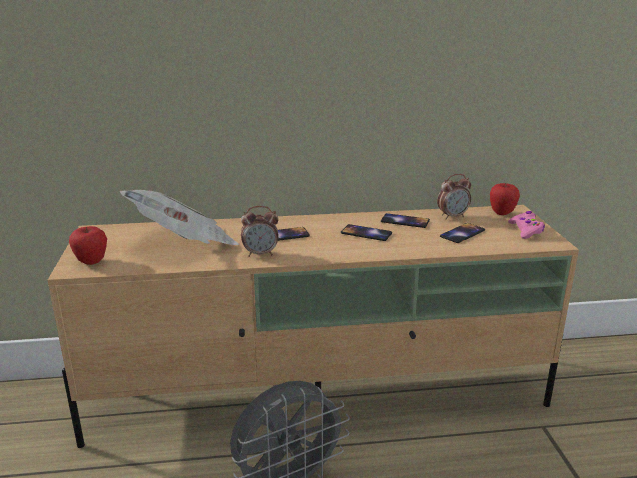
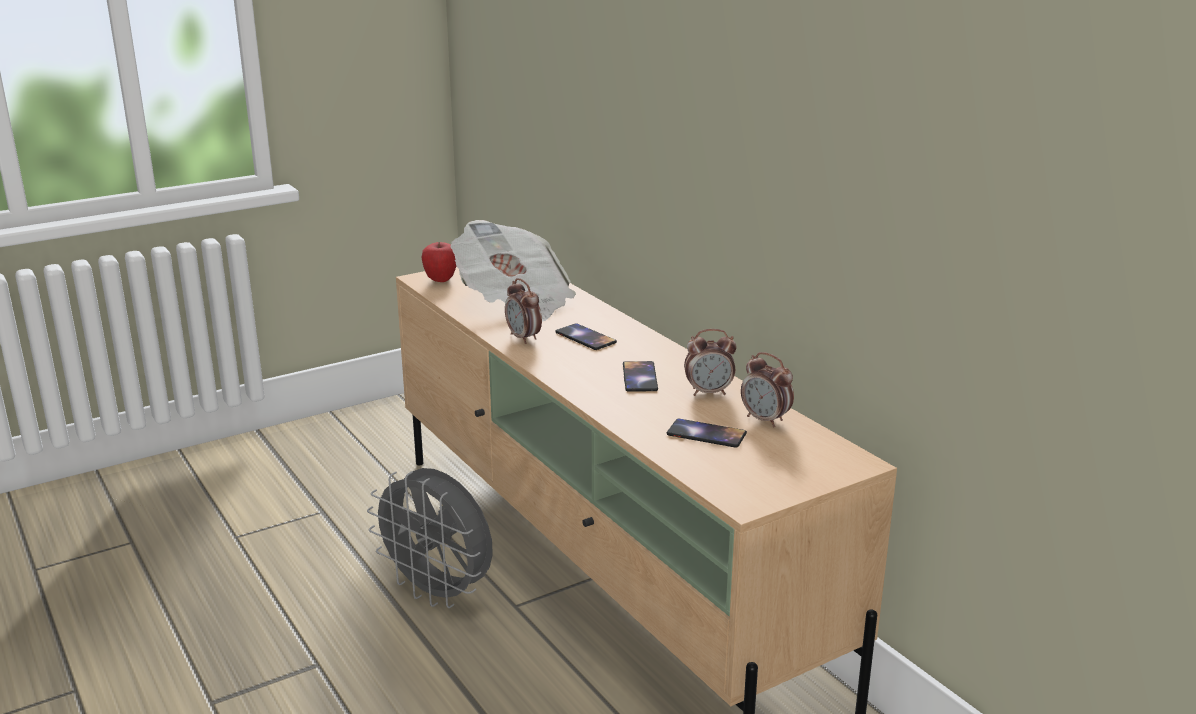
camera: 65 degrees right, 0 degrees up
phone [381,213,430,228] -> alarm clock [684,329,737,396]
apple [490,183,520,215] -> none
pink game controller [508,211,545,239] -> none

